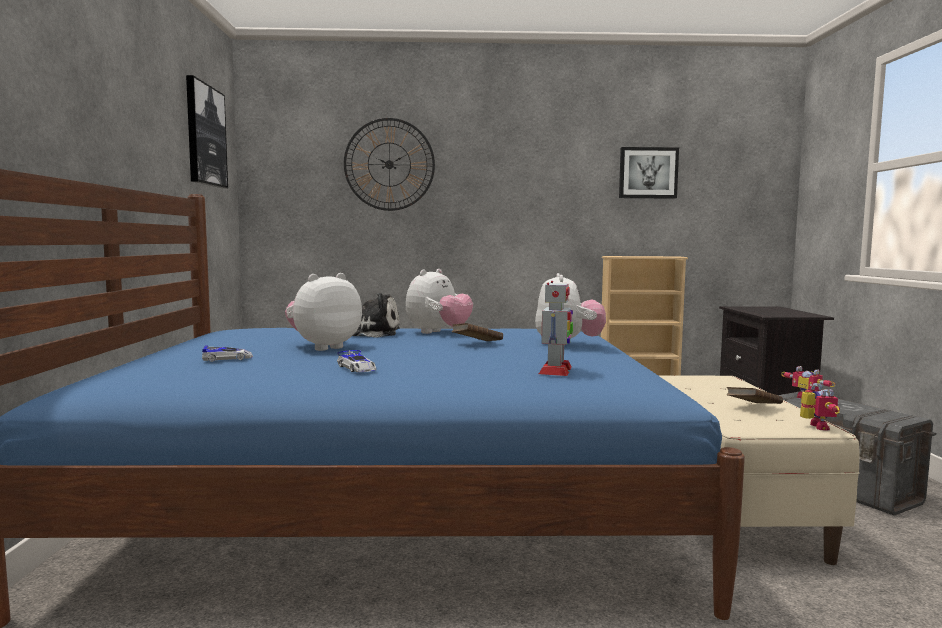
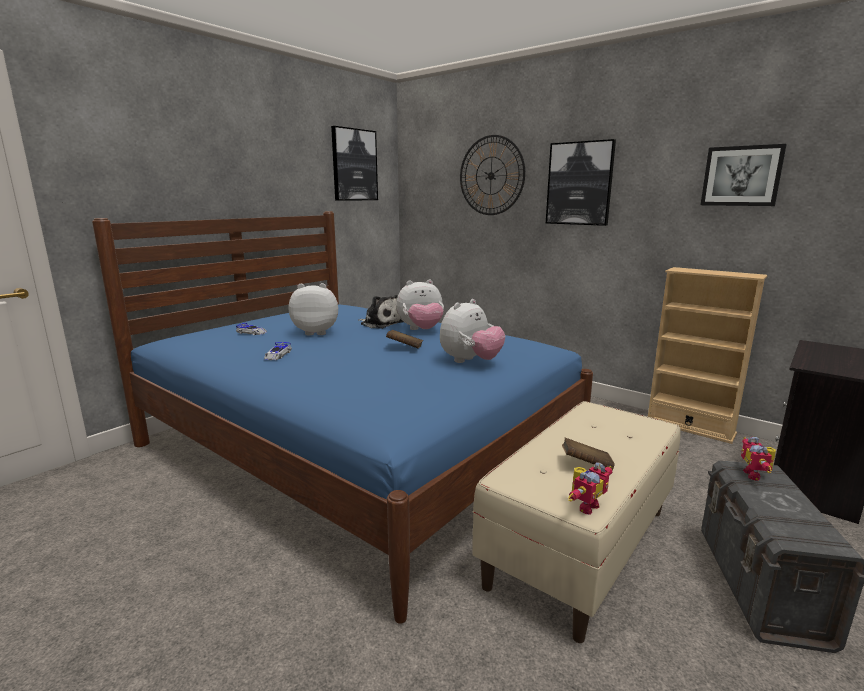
camera: 40 degrees right, 10 degrees up
toy robot [539,281,573,376] -> none
none -> picture [546,139,616,226]

